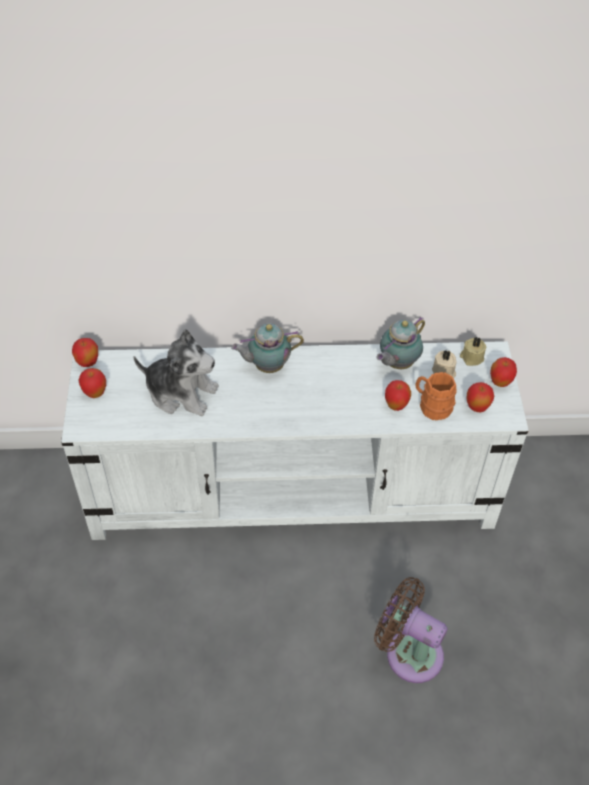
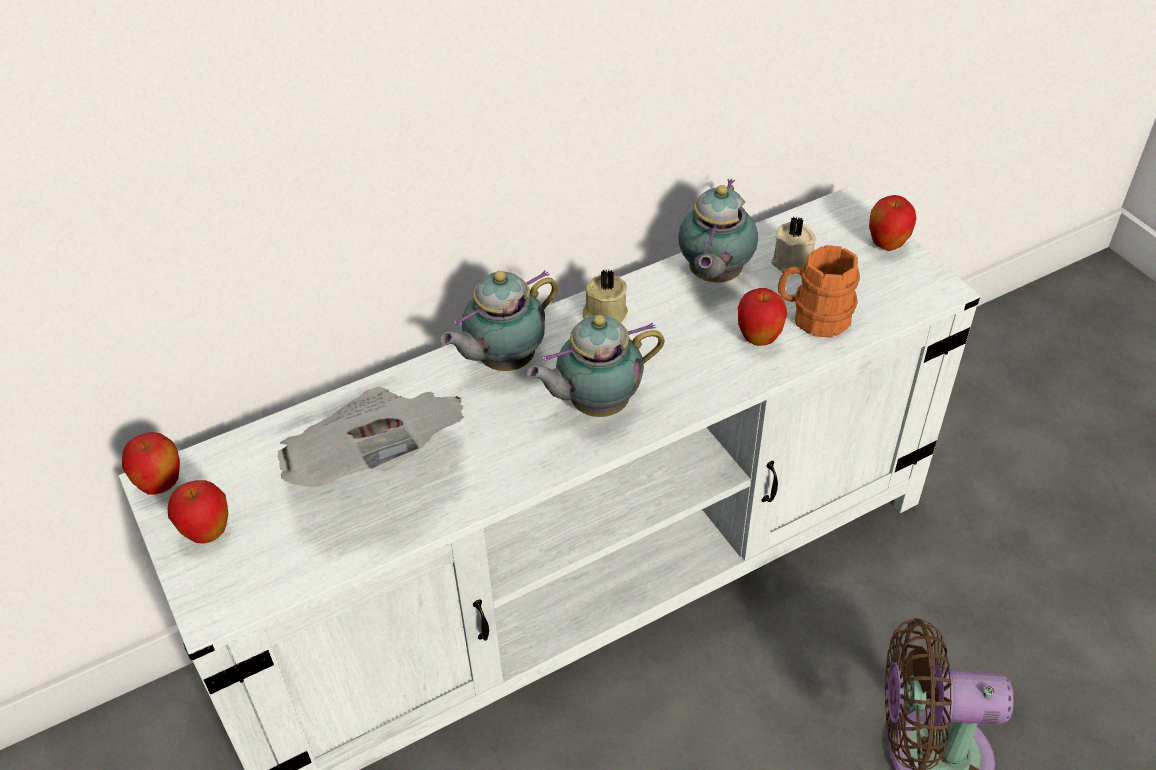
camera: 25 degrees left, 5 degrees down
plush toy [133,329,219,416] -> newspaper [278,387,464,487]
beige candle [460,337,487,366] -> beige candle moved to [583,270,628,323]
apple [467,382,494,412] -> none
none -> teapot [527,315,664,417]

